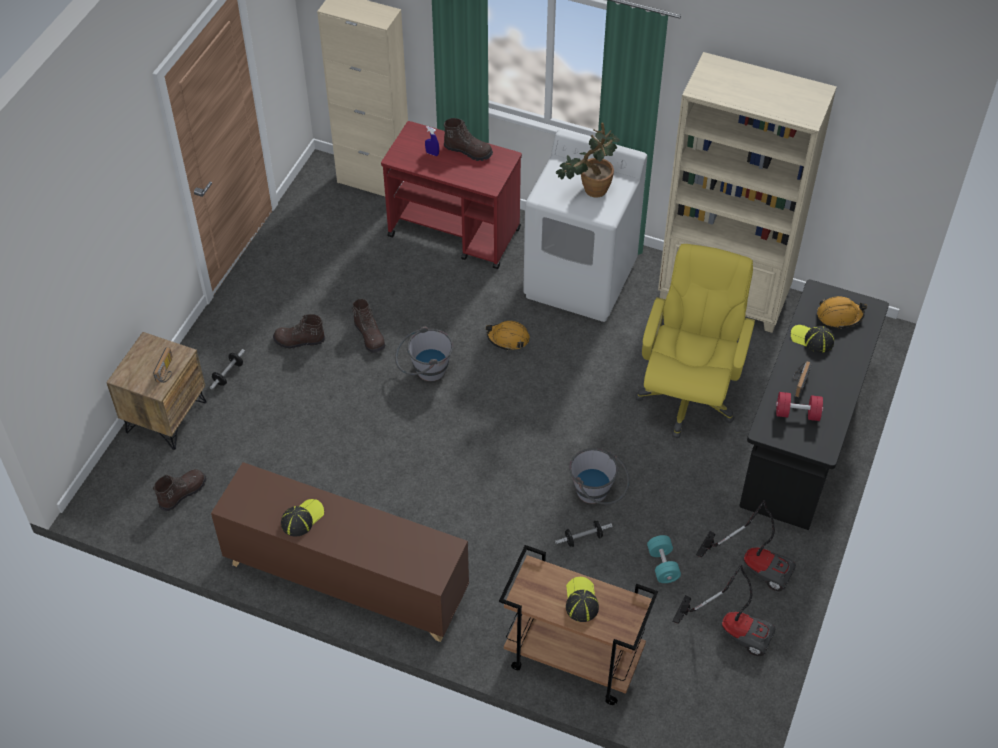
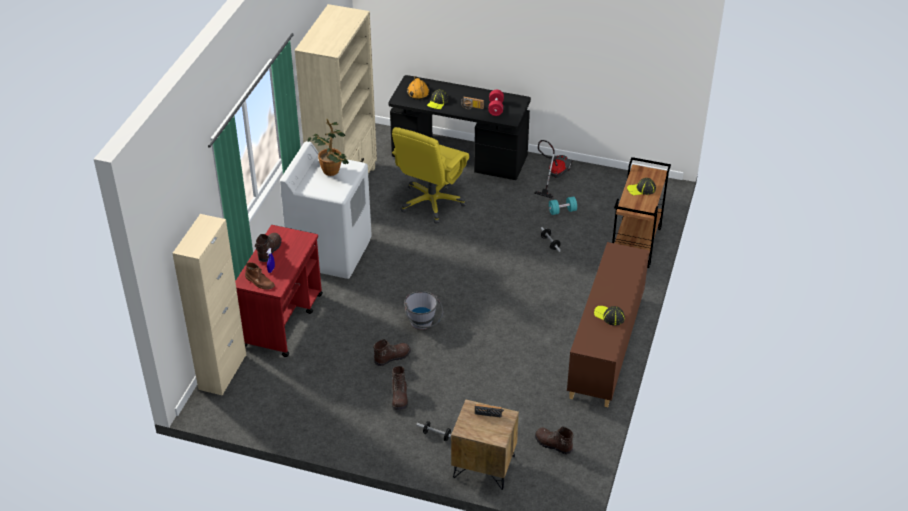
camera: 95 degrees left, 10 degrees down
orange hard hat [486,321,530,351] -> none
grey bucket [569,448,629,505] -> none
yellow office chair [635,244,755,438] -> yellow office chair turned 75 degrees counterclockwise [392,127,469,224]
vacuum cleaner [672,564,775,656] -> none
none -> brown boot [245,262,275,290]

